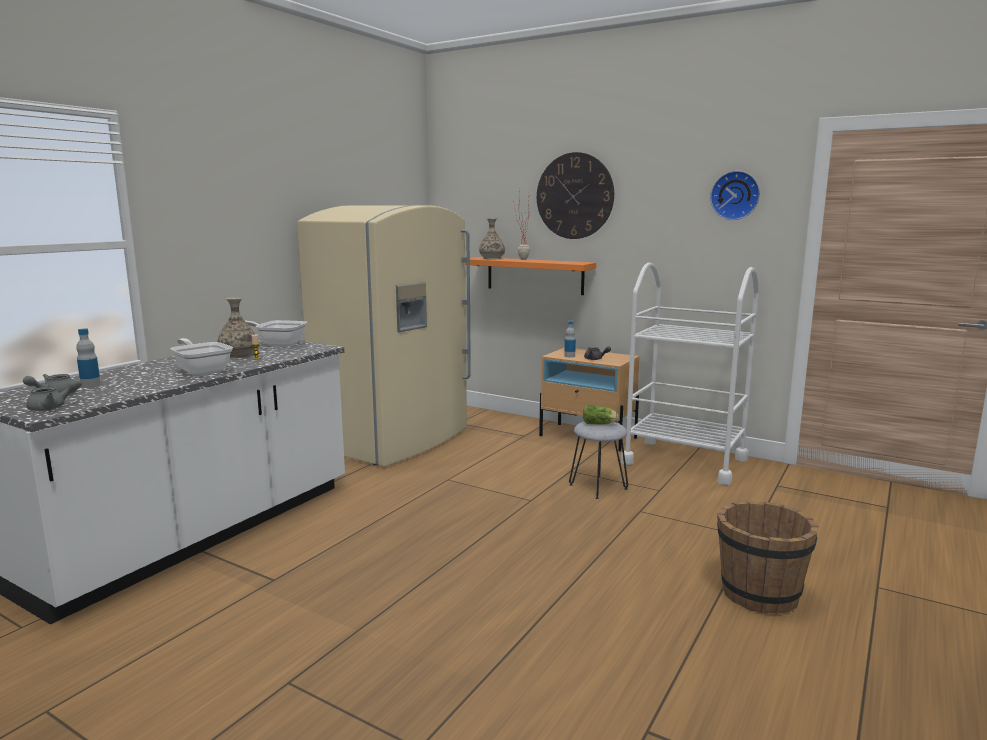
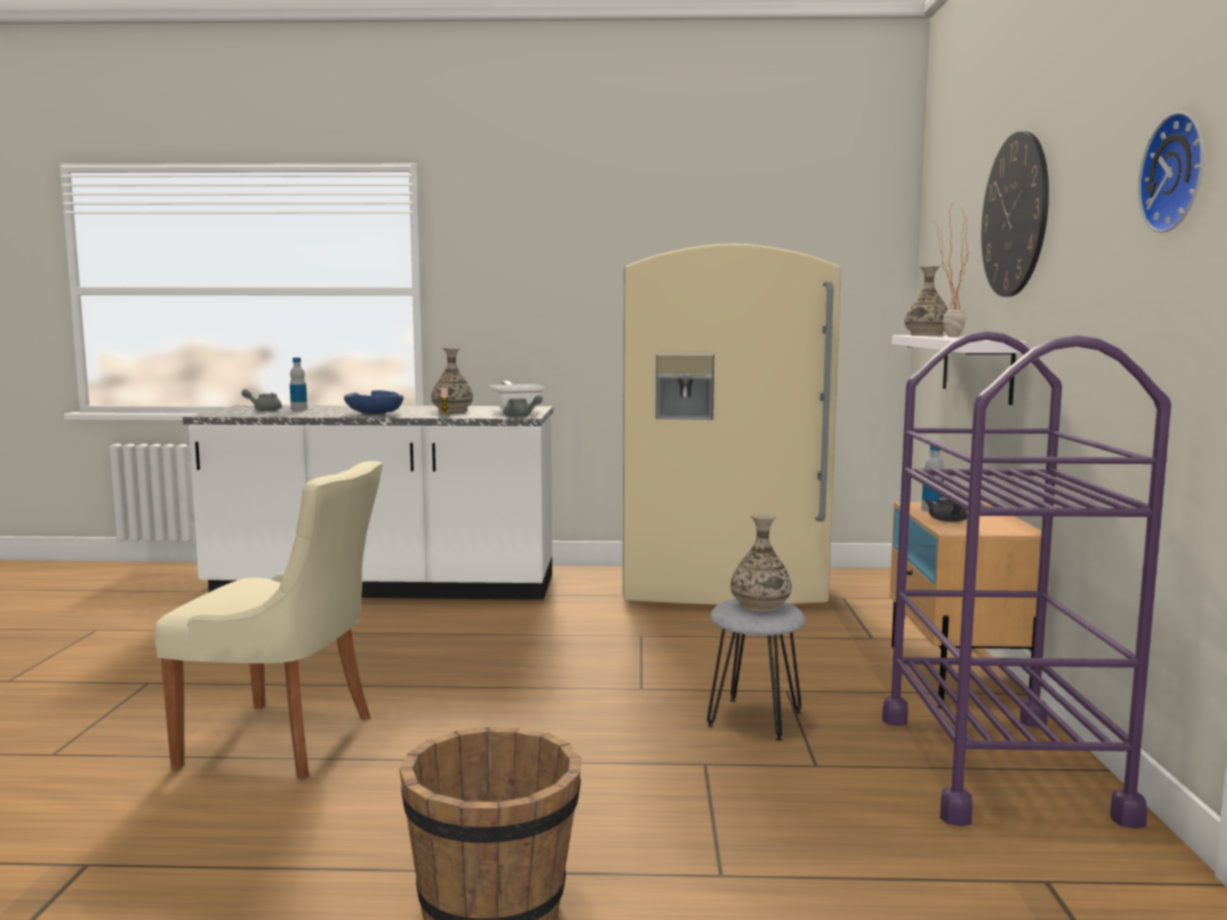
camera: 60 degrees right, 5 degrees down
grey teapot [26,379,82,411] -> grey teapot moved to [504,395,543,417]
frying pan [171,338,233,376] -> blue bowl [344,390,404,414]
orange shelf [465,257,596,295] -> white shelf [892,335,1026,405]
lettuce [583,405,619,424] -> vase [731,514,791,612]
white cart [621,263,759,485] -> purple cart [882,331,1171,829]
none -> beige chair [154,461,383,779]

